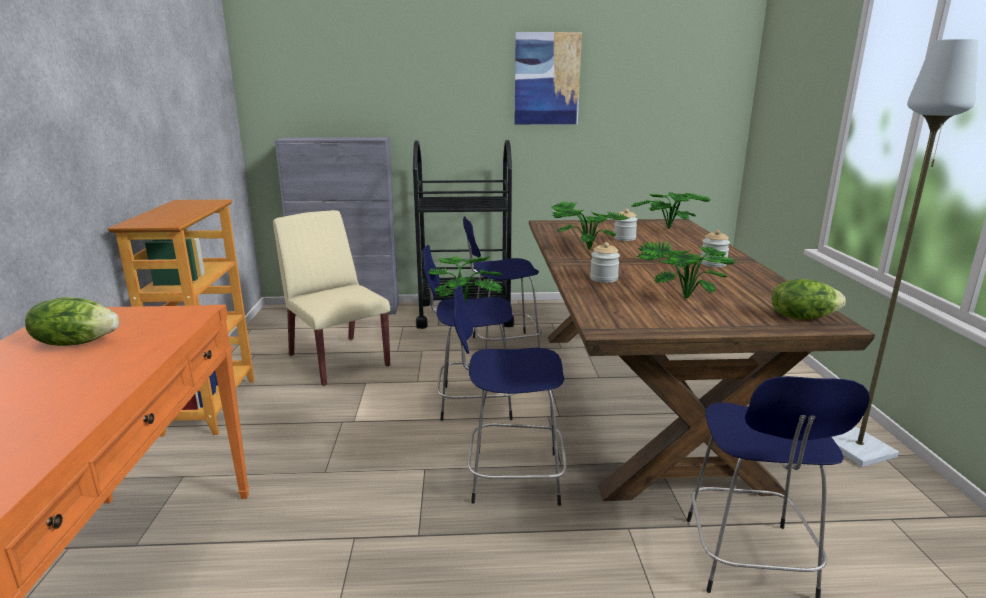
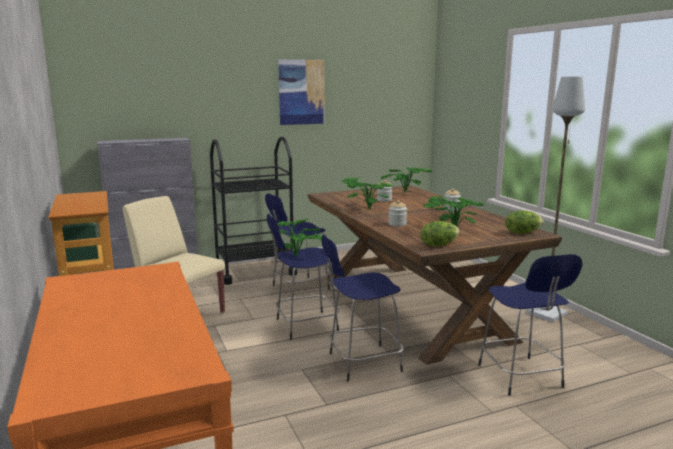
camera: 20 degrees left, 5 degrees down
lettuce [25,297,119,346] -> lettuce moved to [420,221,460,246]

